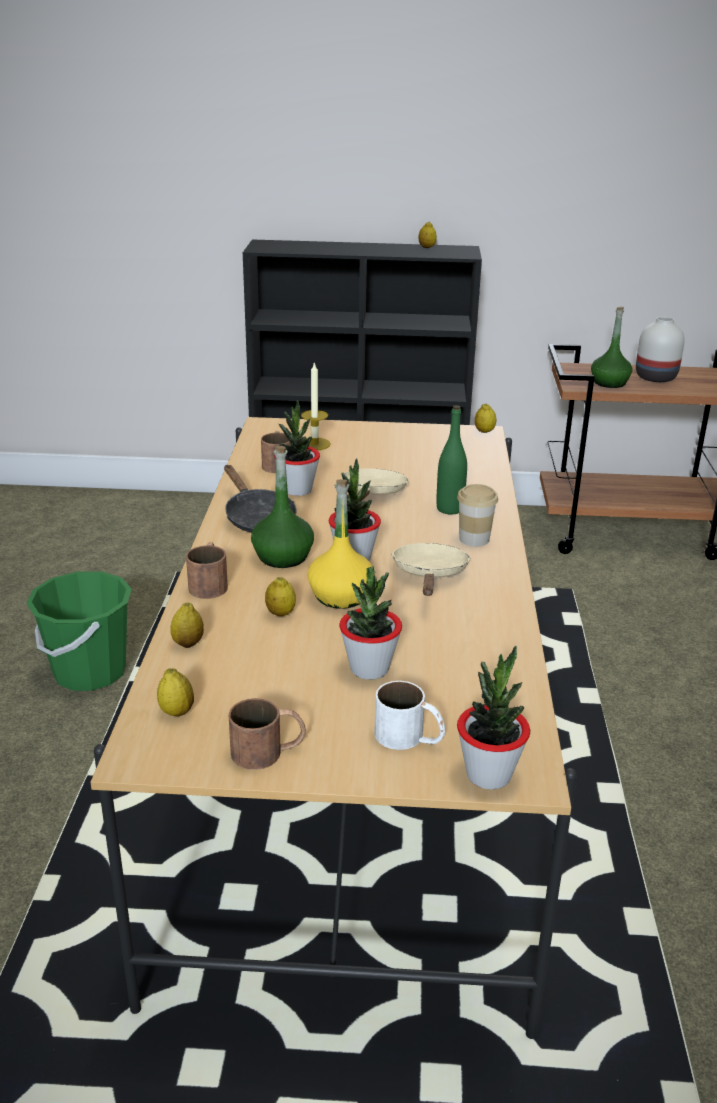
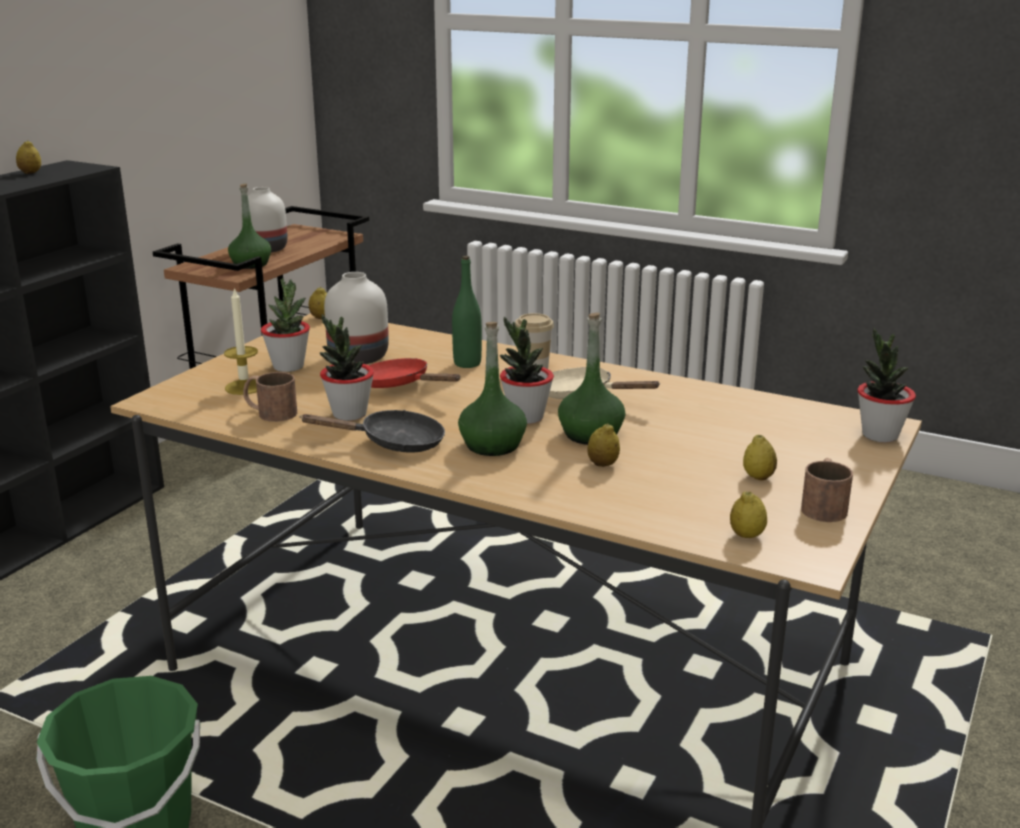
camera: 65 degrees left, 5 degrees down
lemon [170,603,204,648] -> lemon moved to [743,435,777,480]
brown mug [186,542,228,599] -> none
yellow bottle [307,479,375,609] -> green bottle [558,313,625,445]
potted plant [339,567,402,680] -> potted plant moved to [261,278,310,372]
beige frying pan [342,468,409,502] -> red frying pan [369,358,461,388]
white mug [374,681,445,750] -> none
none -> white vase [324,272,389,364]

